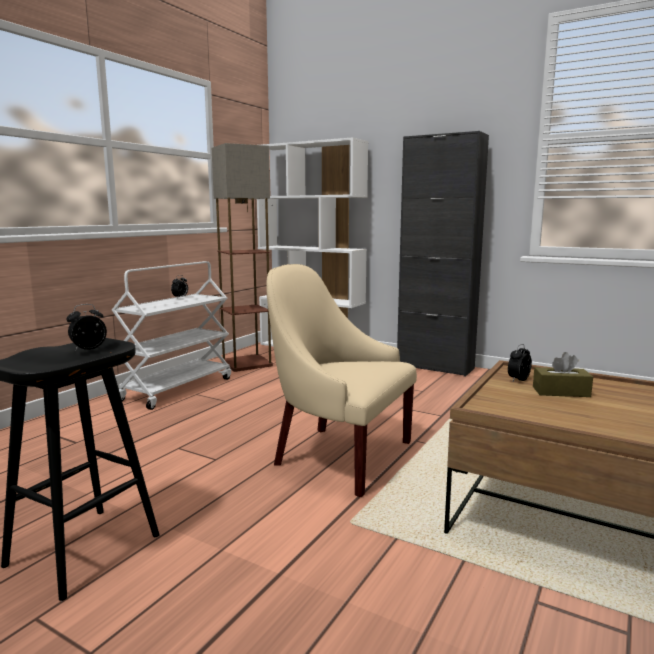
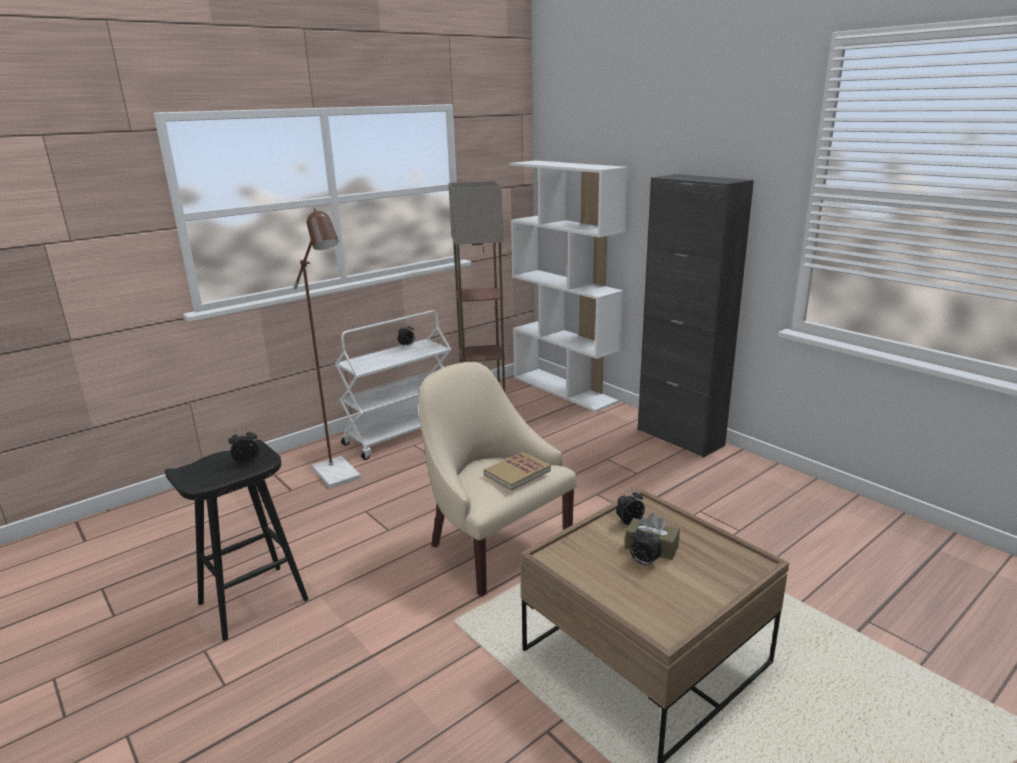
camera: 20 degrees right, 10 degrees up
none -> brown floor lamp [293,208,361,488]
none -> book [484,451,551,491]
none -> alarm clock [630,528,662,567]

